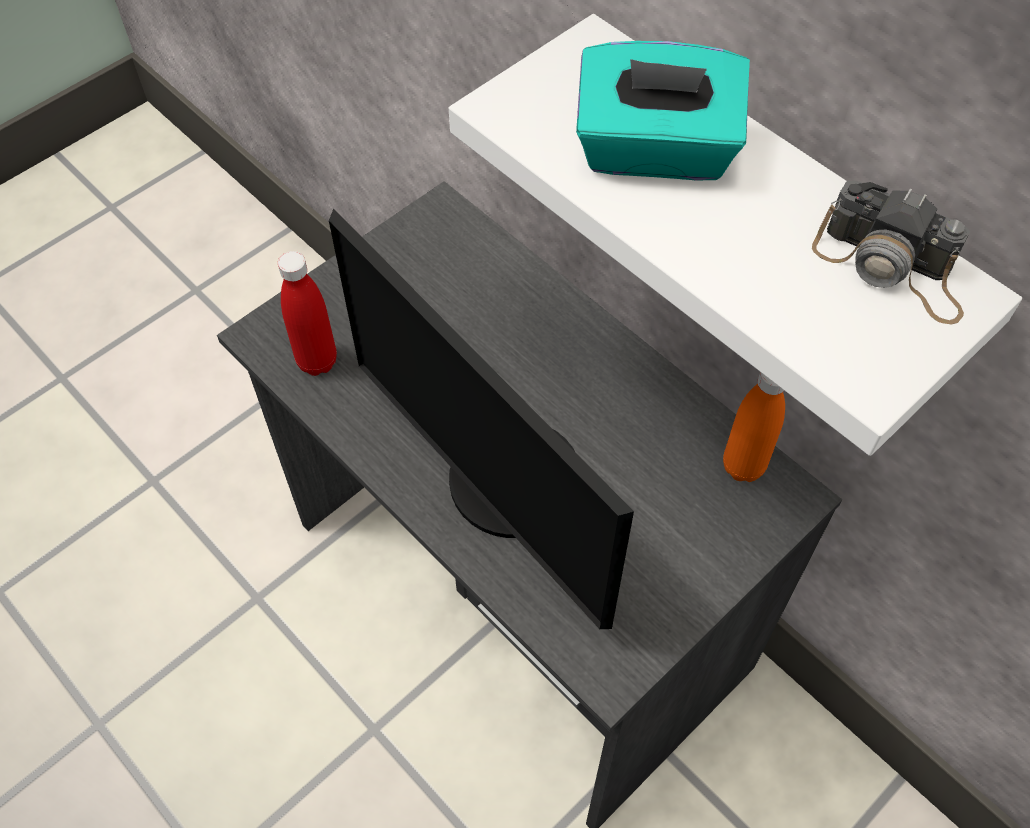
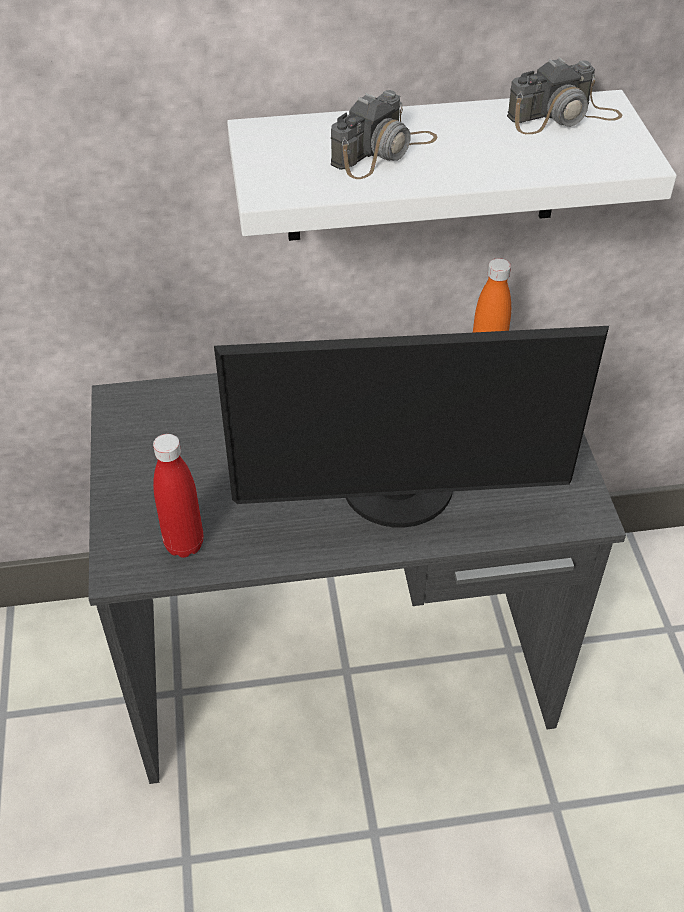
camera: 55 degrees left, 10 degrees down
turquoise tissue box [576,41,750,181] -> camera [331,90,438,179]

